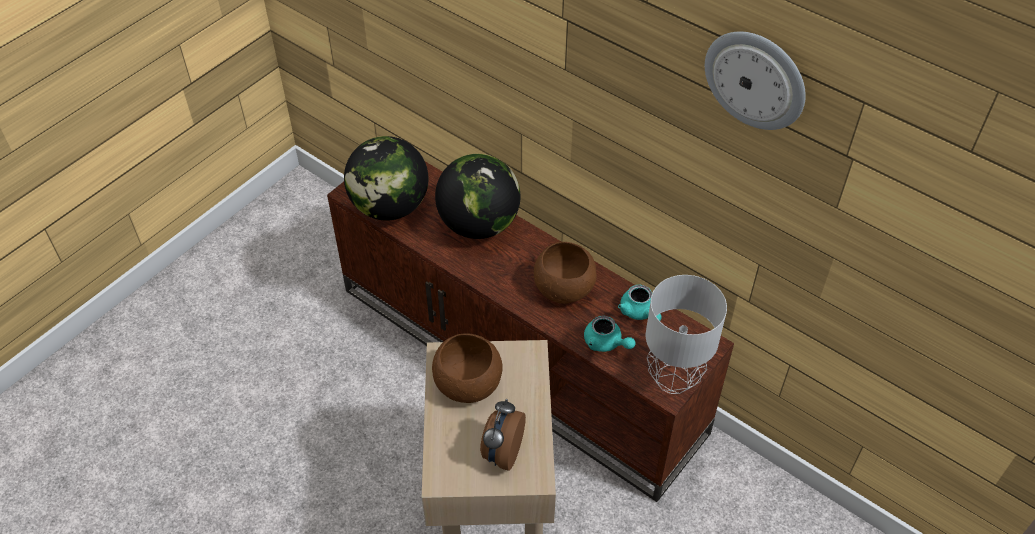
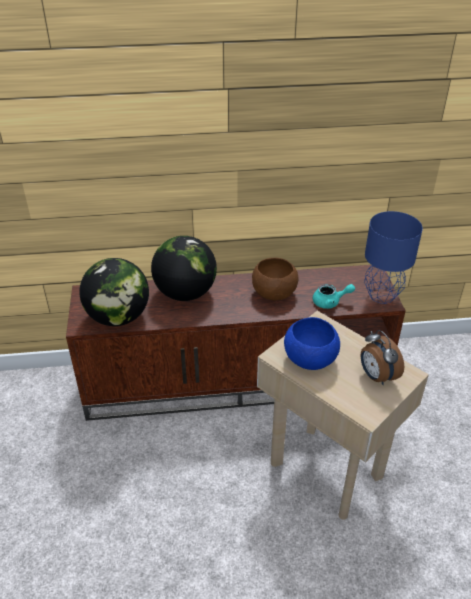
camera: 45 degrees left, 10 degrees down
brown bowl [432,333,503,403] -> blue bowl [284,317,340,370]
turquoise teapot [618,285,662,321] -> none
grey table lamp [646,275,727,394] -> blue table lamp [364,211,423,304]
wall clock [705,32,806,130] -> none

